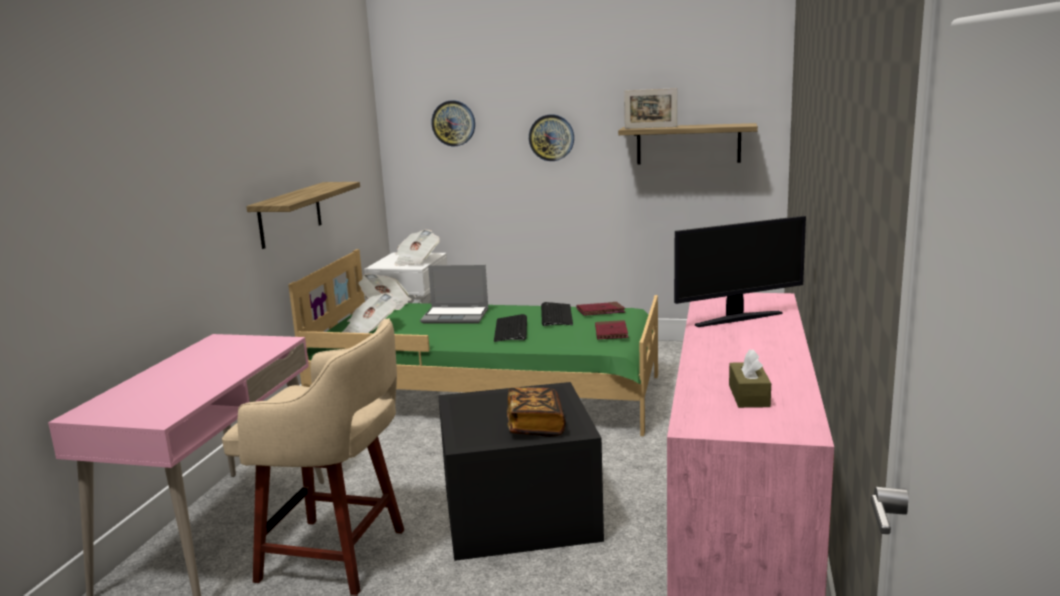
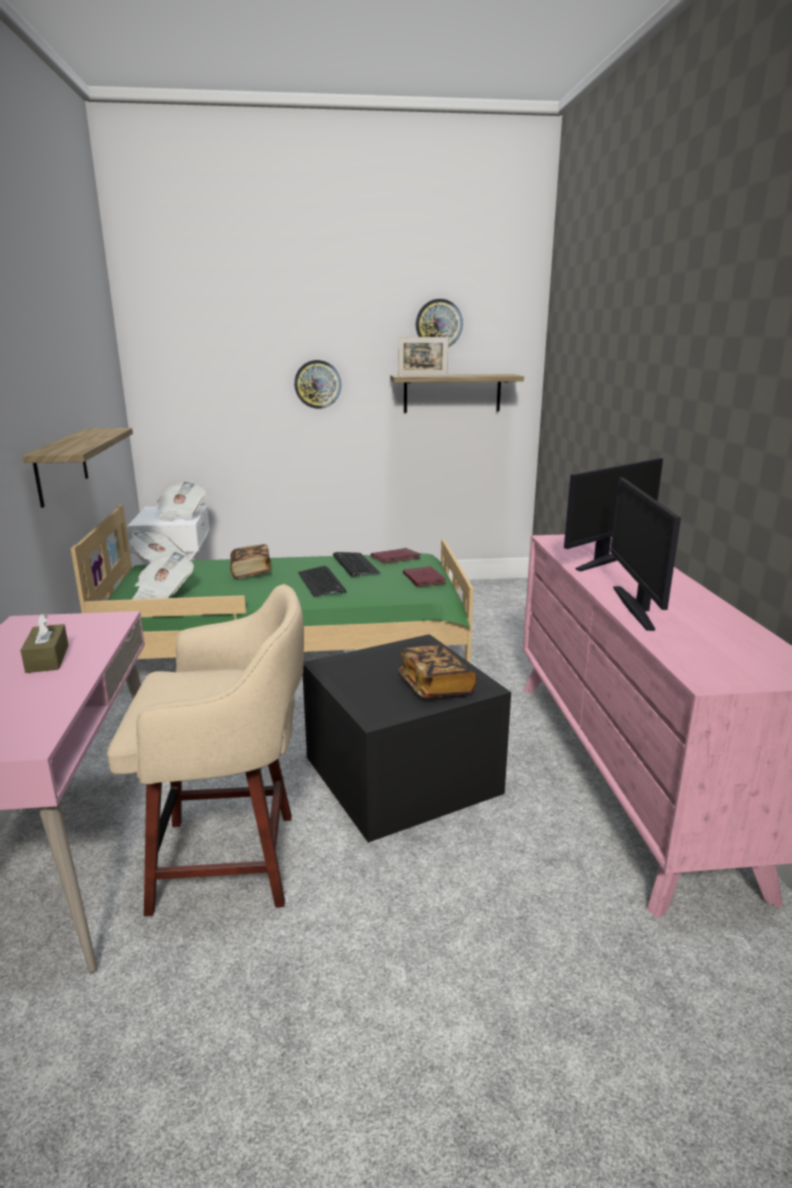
camera: 20 degrees left, 5 degrees up
laptop [420,265,488,324] -> book [230,544,272,579]
wall clock [431,100,475,146] -> wall clock moved to [416,299,463,347]
brown tissue box [729,349,771,408] -> brown tissue box moved to [20,613,69,673]
none -> monitor [610,478,681,631]

